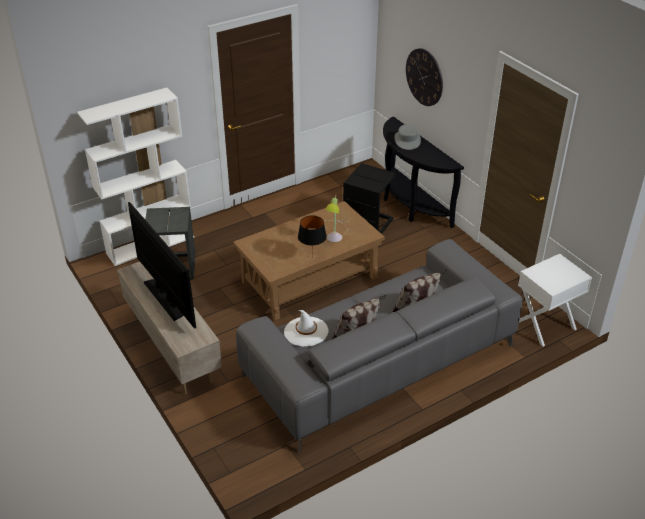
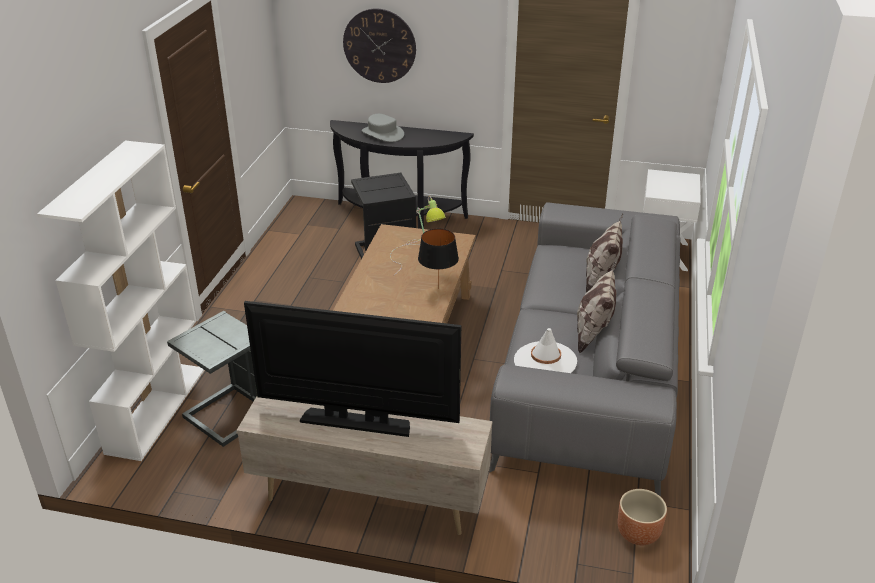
camera: 45 degrees left, 5 degrees down
none -> brown planter [618,489,667,545]

